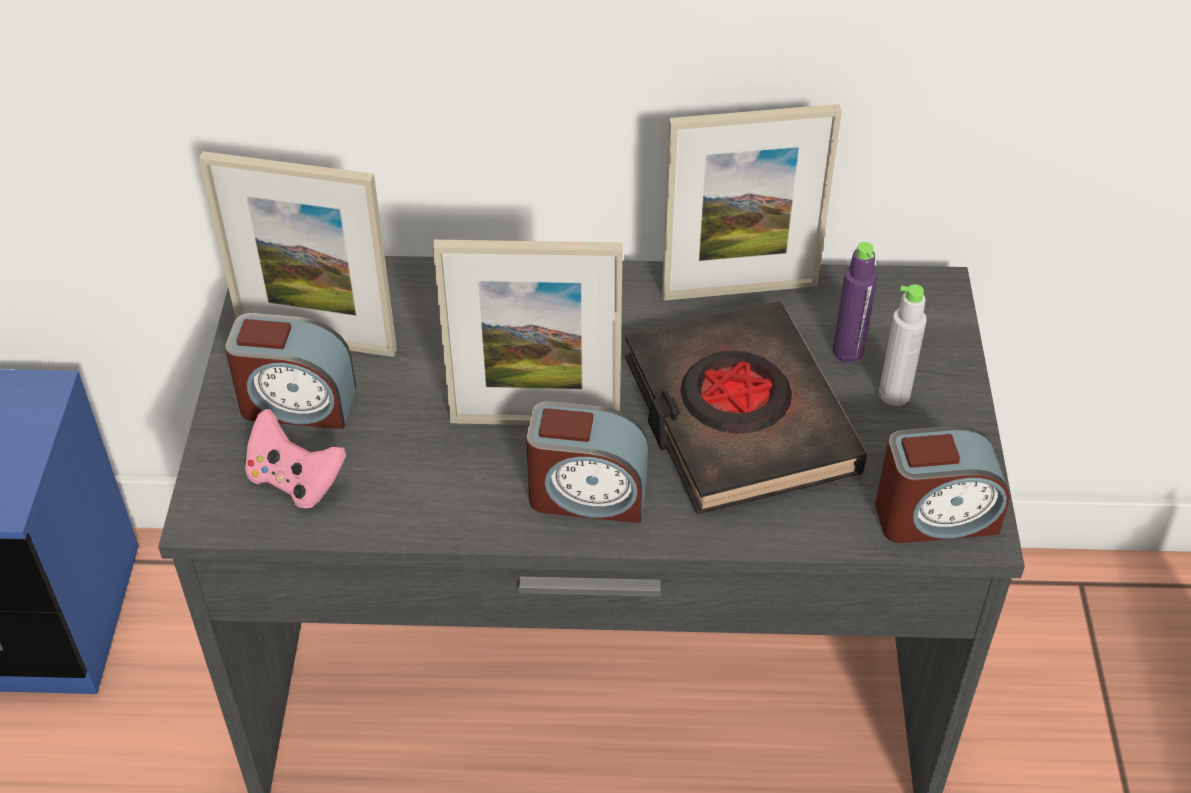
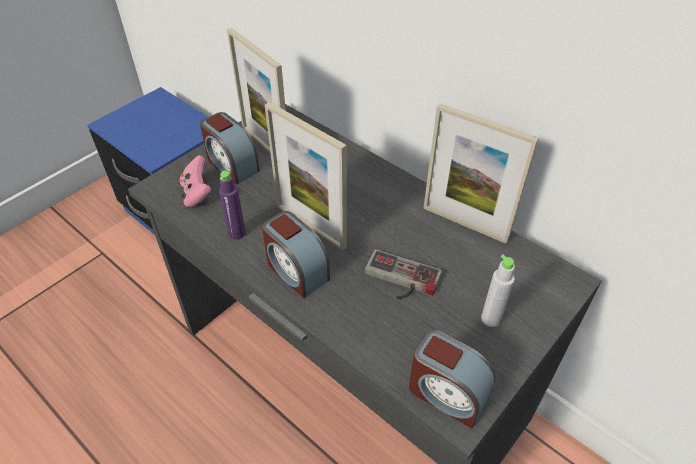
camera: 40 degrees right, 0 degrees up
black book [625,301,867,515] -> game controller [364,249,442,299]
purple bottle [833,242,877,363] -> purple bottle moved to [219,171,246,239]

